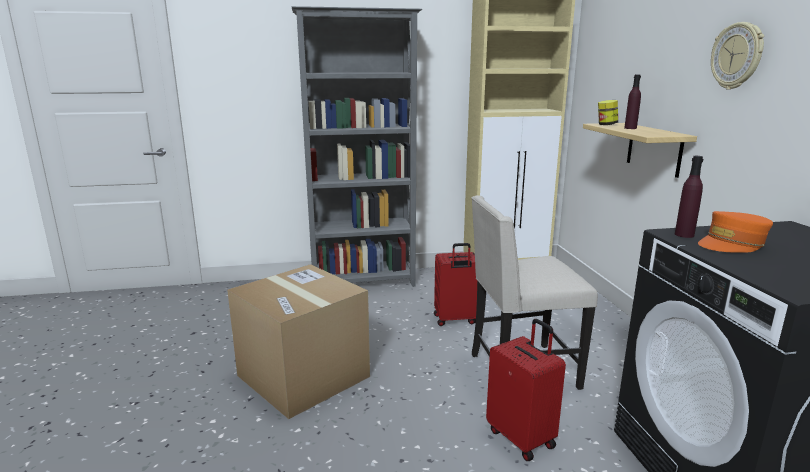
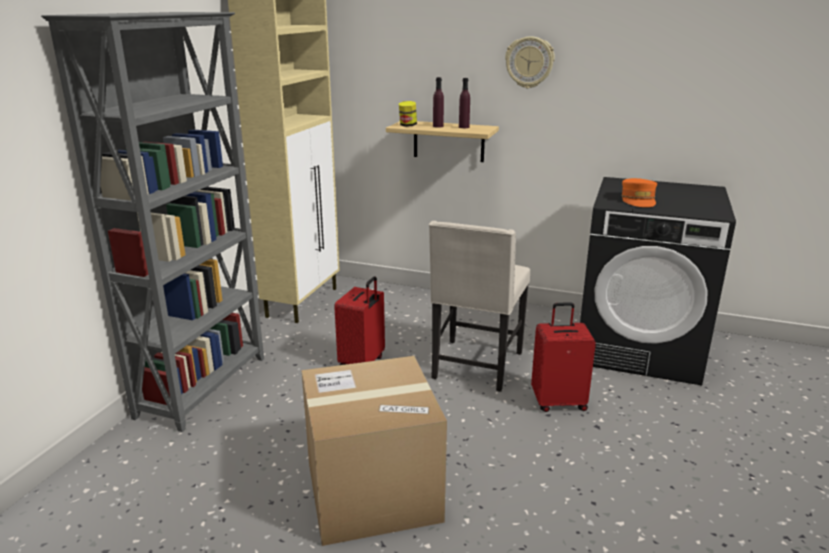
camera: 60 degrees left, 5 degrees up
purple bottle [675,156,703,238] -> purple bottle moved to [459,78,470,128]

